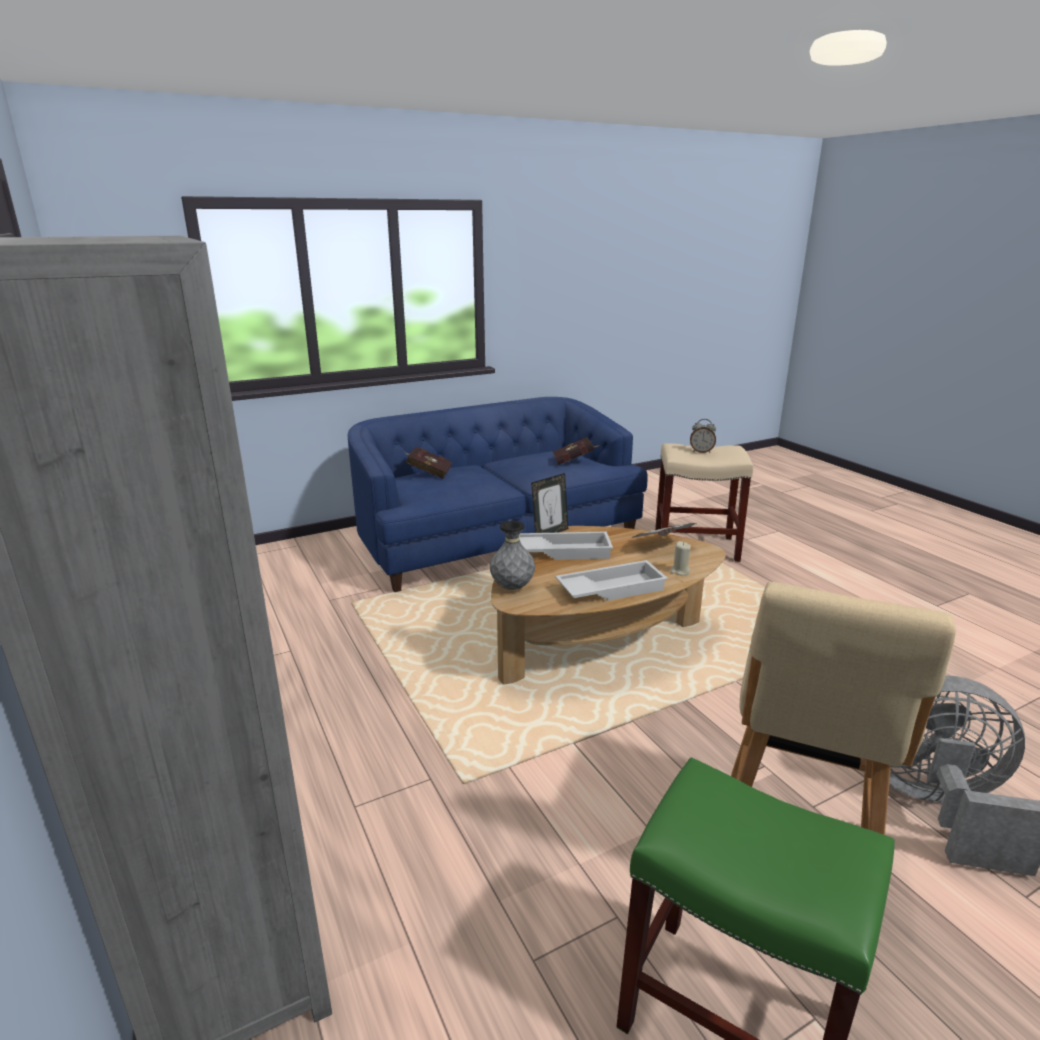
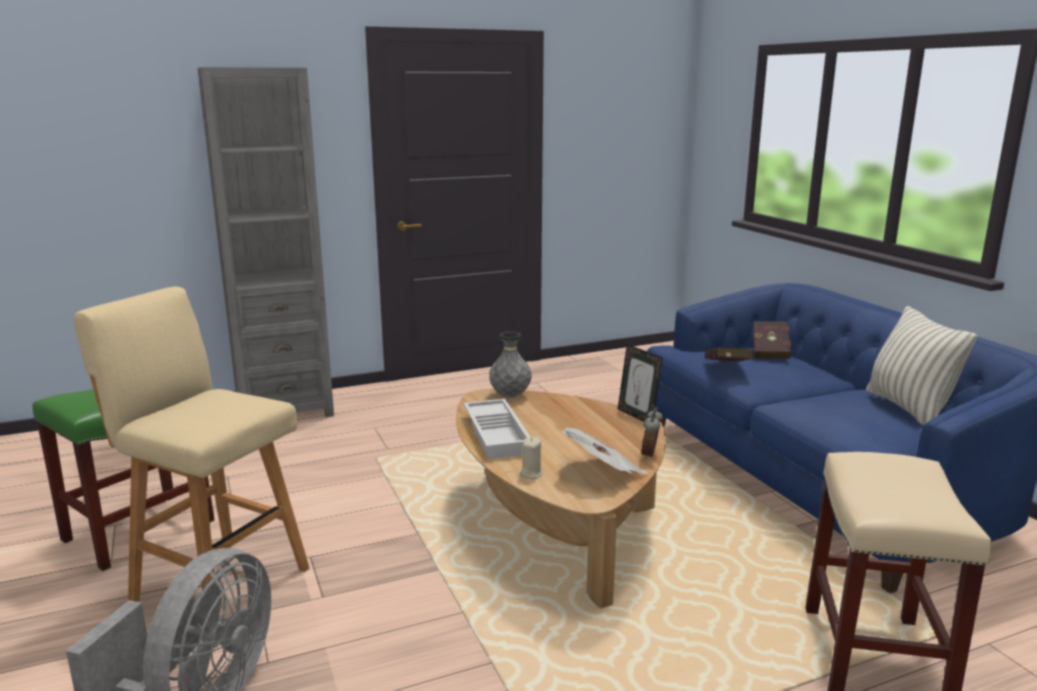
camera: 95 degrees right, 5 degrees down
white tray [519,531,613,560] -> none
red book [553,437,599,465] -> red book moved to [705,347,754,362]
alarm clock [690,419,716,453] -> alarm clock moved to [641,407,663,460]
none -> pillow [866,306,977,426]

